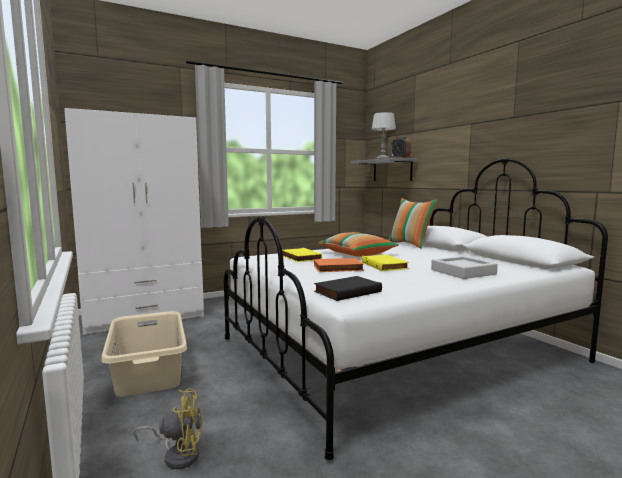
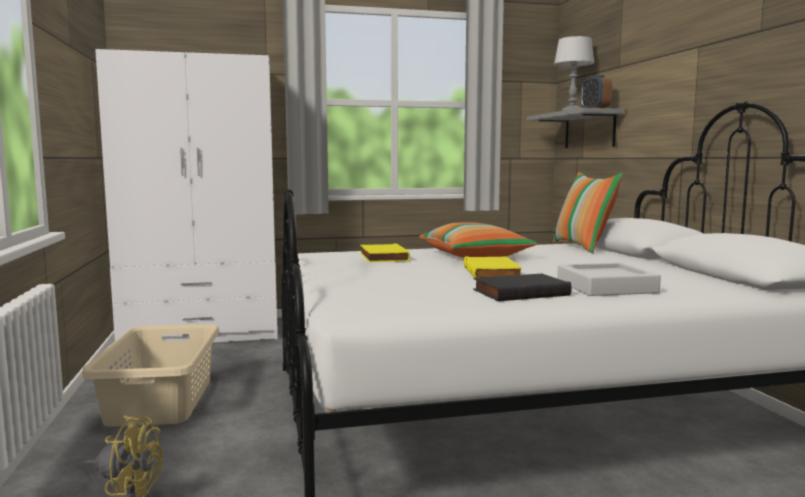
camera: 15 degrees right, 0 degrees up
orange book [314,258,364,272] -> none
black book [314,276,382,301] -> black book moved to [473,273,571,301]

